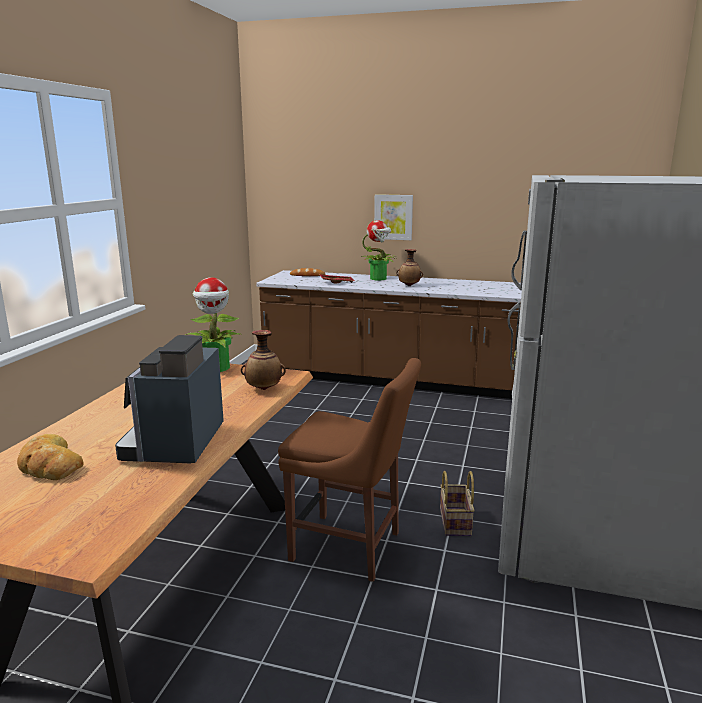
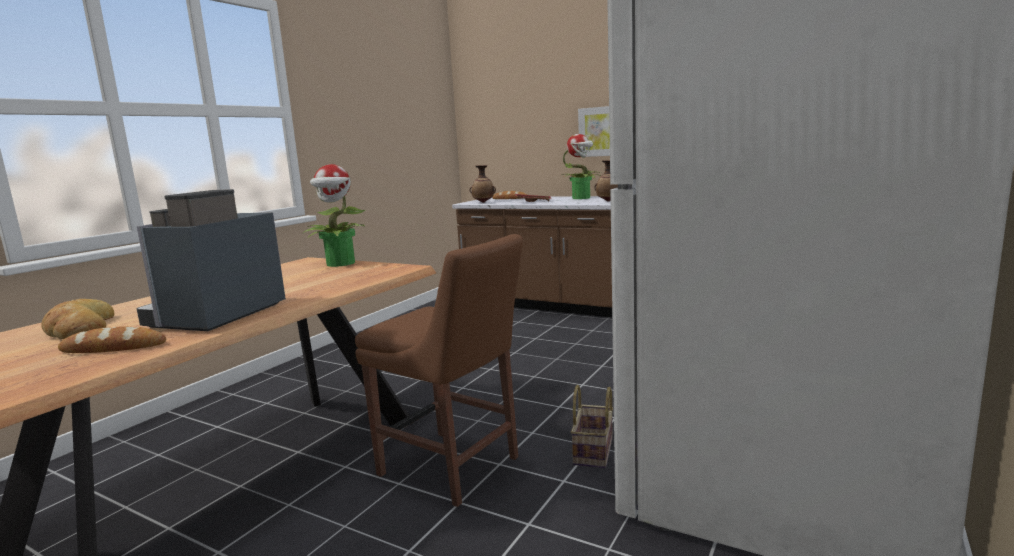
camera: 15 degrees right, 5 degrees down
vase [241,330,286,390] -> vase moved to [470,165,496,203]
none -> bread [58,327,166,353]

